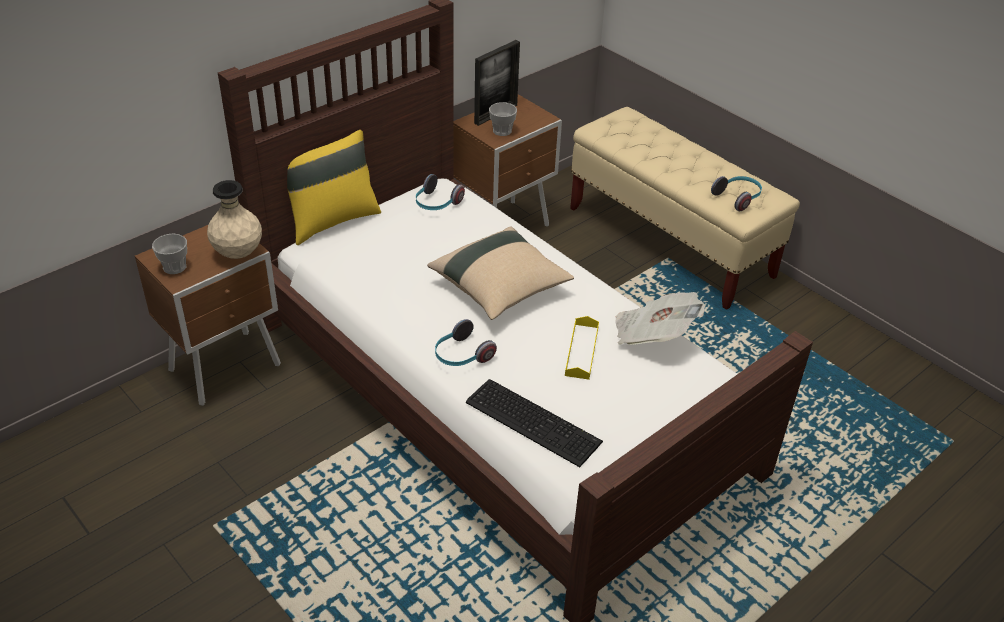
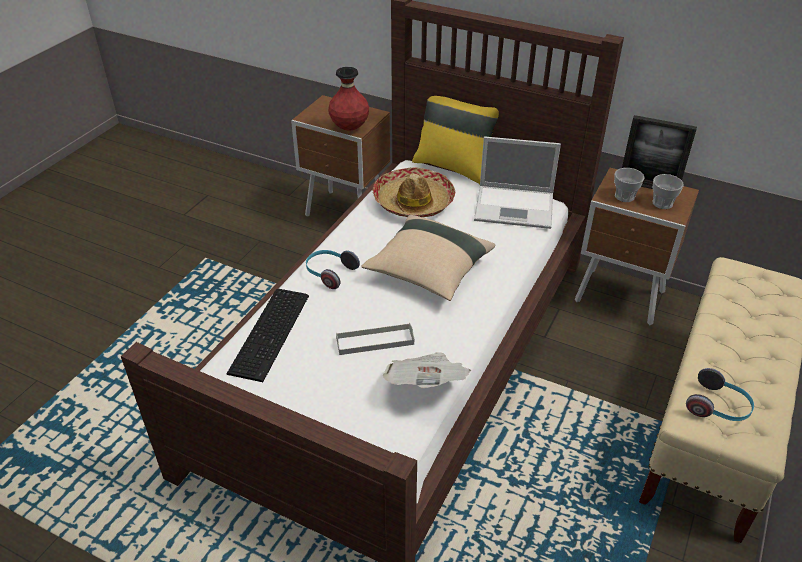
camera: 70 degrees right, 0 degrees up
cup [152,234,187,274] -> cup moved to [653,174,684,209]
beige vase [207,180,262,259] -> red vase [328,67,369,131]
headphones [416,174,465,210] -> laptop [474,136,561,229]
yellow tray [565,316,599,380] -> grey tray [336,323,414,355]
none -> hat [372,167,455,217]

